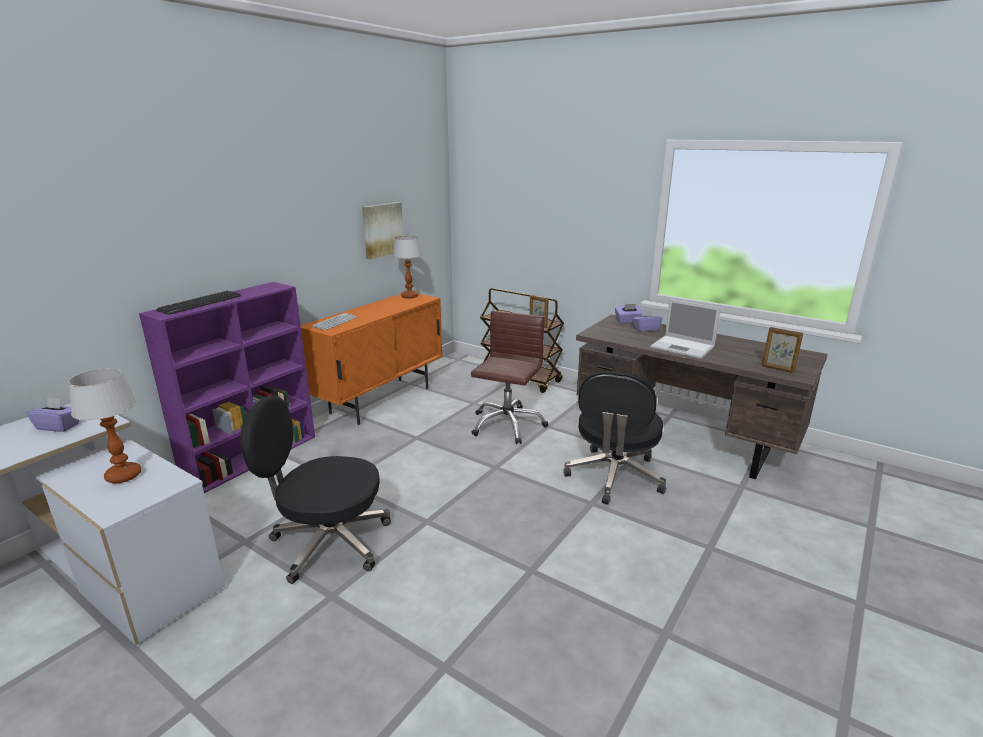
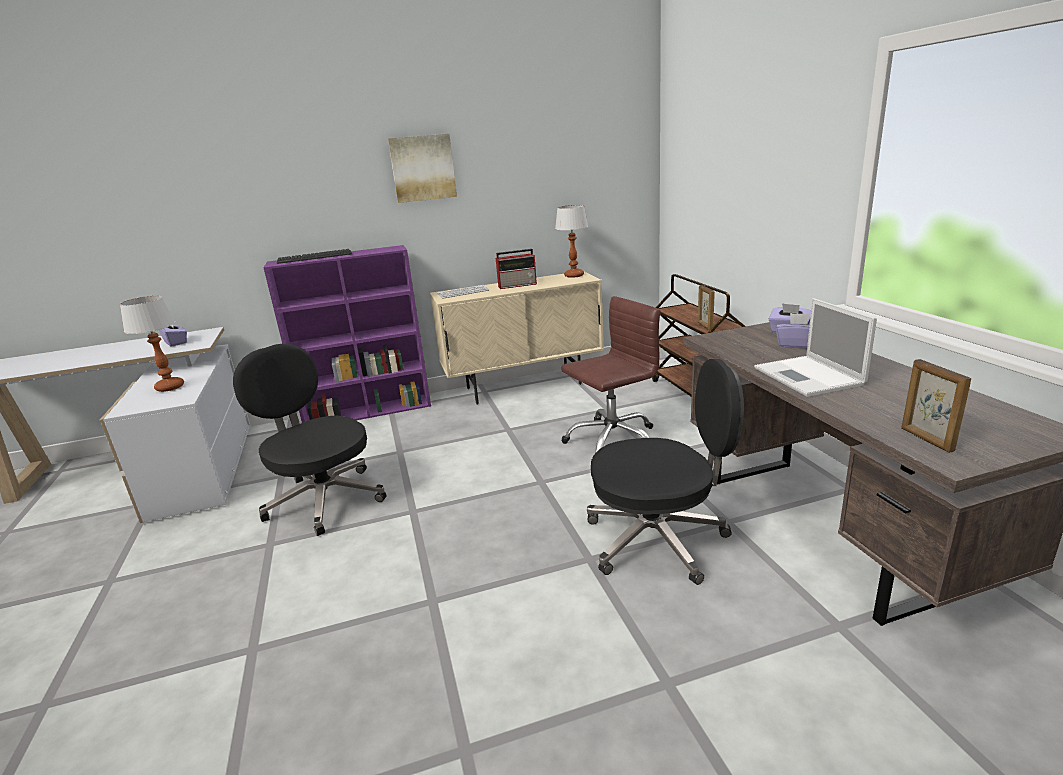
camera: 40 degrees right, 0 degrees up
orange cabinet [301,294,442,425] -> beige cabinet [430,272,604,404]
picture [362,202,403,259] -> picture moved to [388,134,457,203]
black office chair [563,371,666,505] -> black office chair turned 150 degrees counterclockwise [587,359,744,585]
none -> radio [496,249,537,289]

